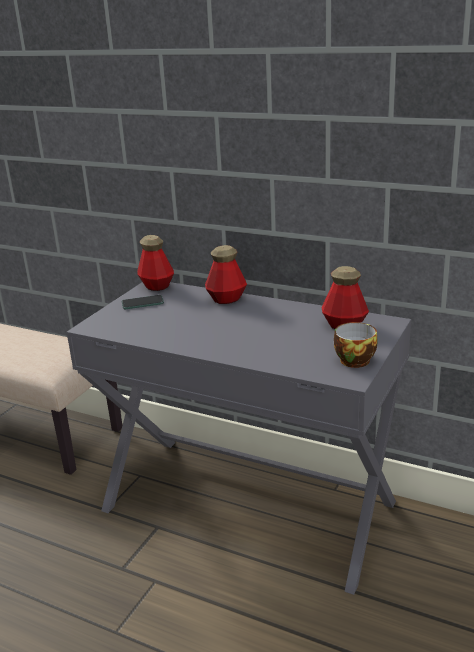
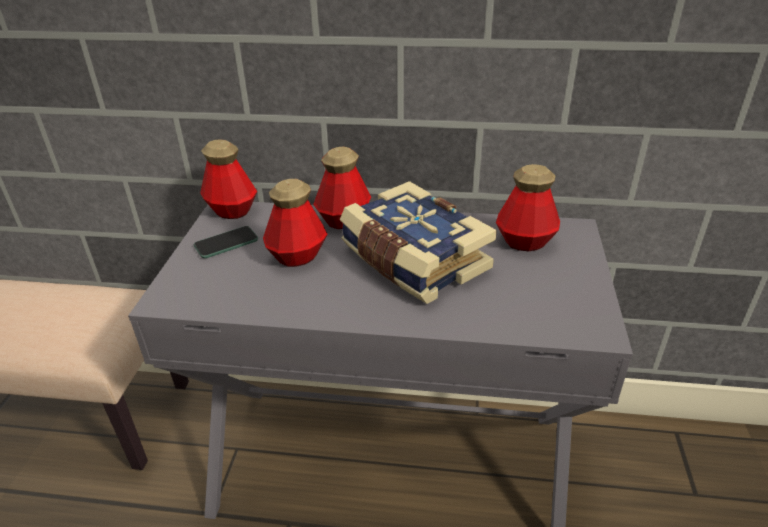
camera: 20 degrees left, 10 degrees up
cup [334,322,378,368] -> none
none -> bottle [263,179,327,267]
none -> book [340,181,497,304]

